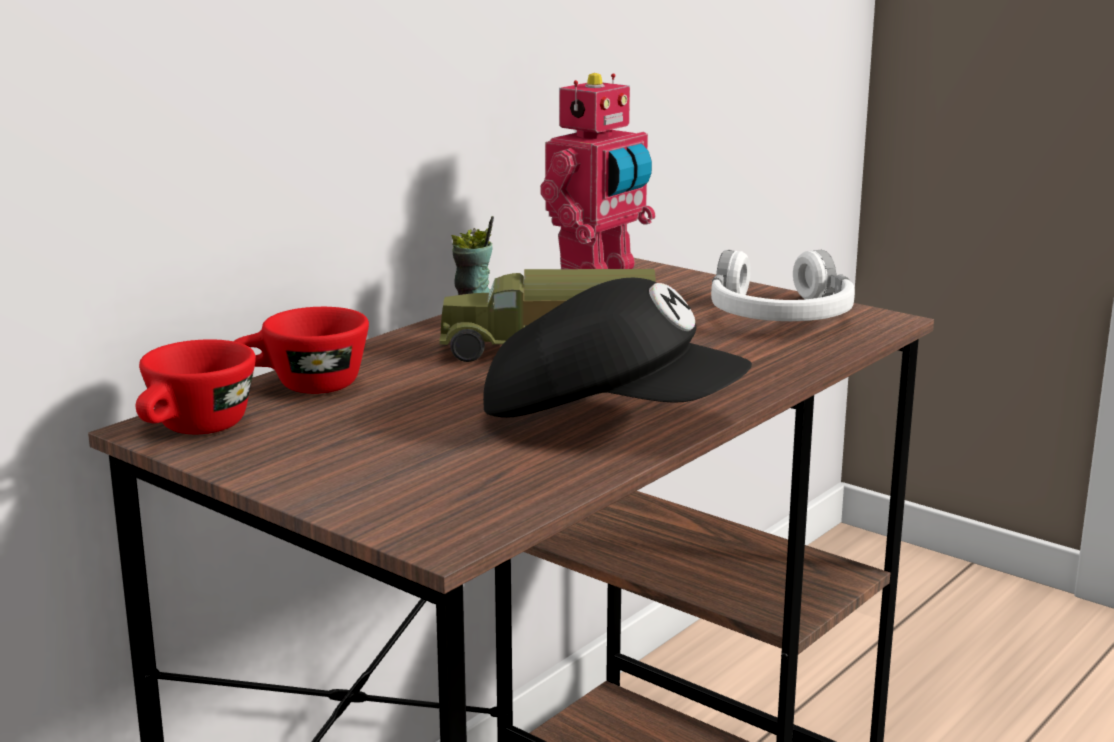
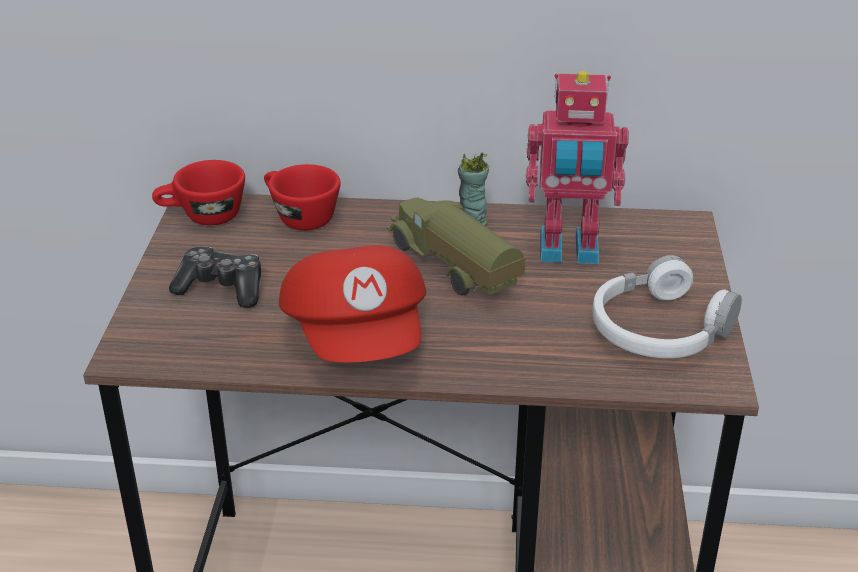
camera: 55 degrees right, 15 degrees up
black cap [483,278,752,418] -> red cap [279,245,426,362]
none -> game controller [169,246,261,308]

